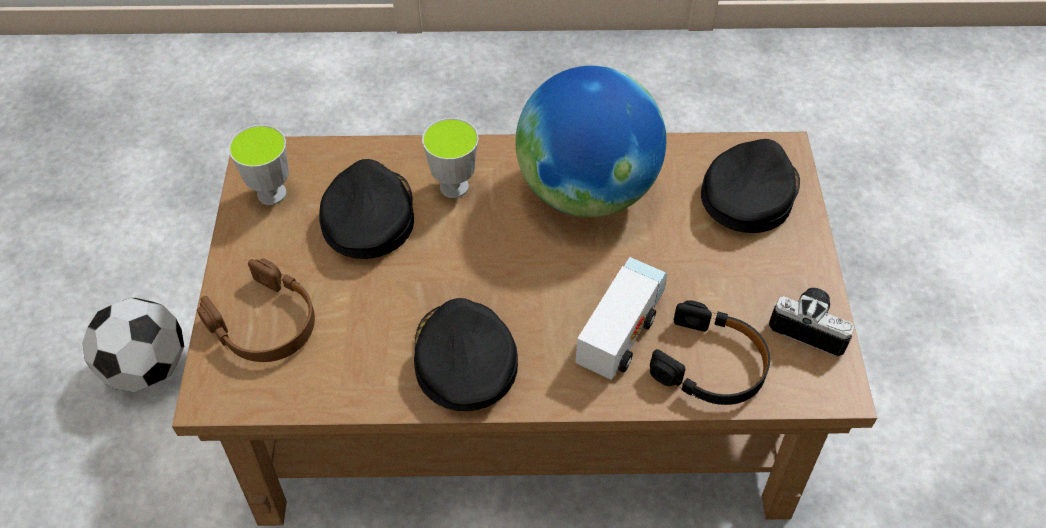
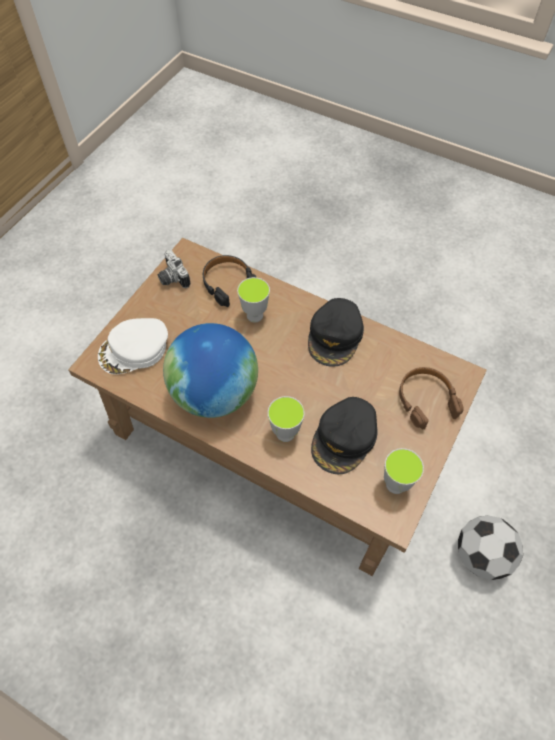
camera: 150 degrees left, 5 degrees up
toy truck [575,257,667,380] -> cup [237,277,270,322]
black cap [701,139,800,233] -> white cap [98,318,168,374]

